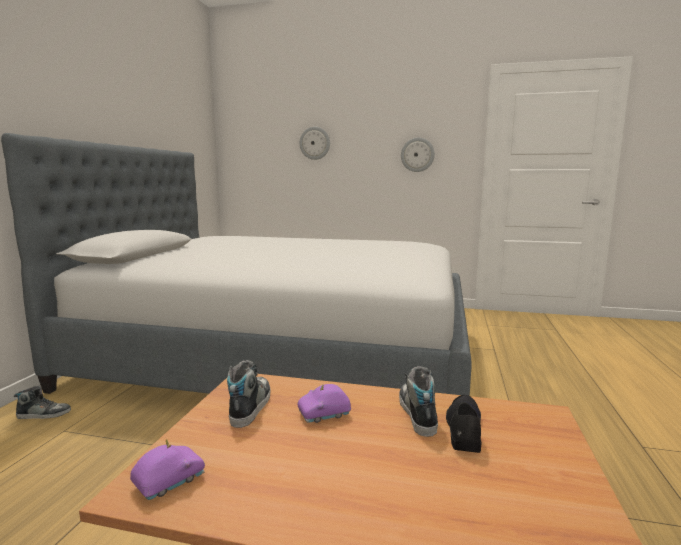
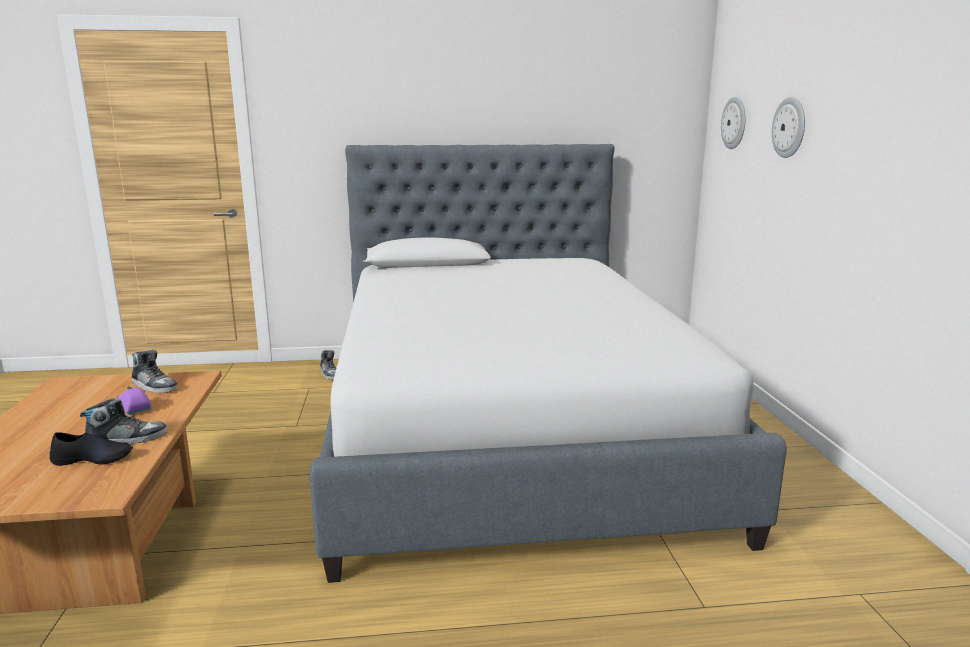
camera: 70 degrees right, 5 degrees up
purple toy car [130,439,205,500] -> none
shoe [227,360,270,428] -> shoe turned 45 degrees clockwise [132,350,178,394]
wall clock [401,137,435,172] -> wall clock moved to [721,97,745,149]

